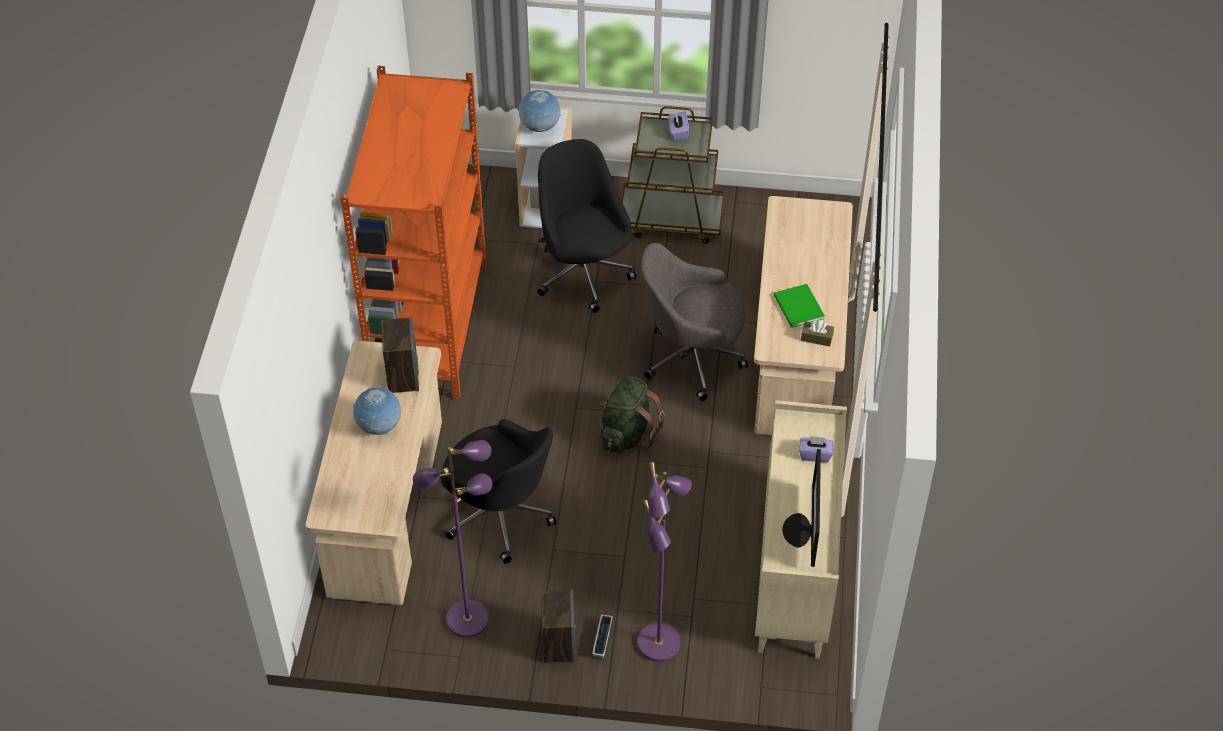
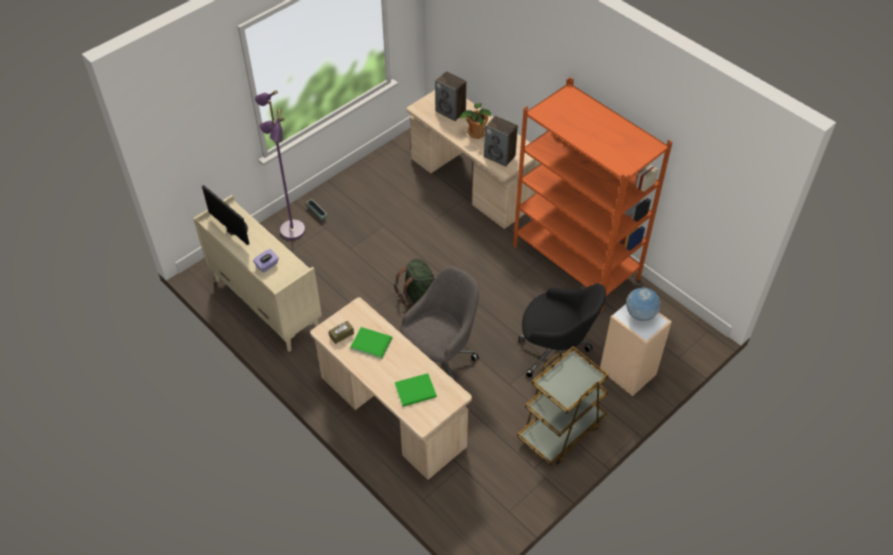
camera: 130 degrees right, 0 degrees up
globe [353,386,401,435] -> potted plant [460,103,491,139]
purple floor lamp [413,440,492,638] -> none
black office chair [441,419,556,564] -> none
speaker [541,589,576,663] -> speaker moved to [435,71,467,121]
purple tissue box [668,111,689,140] -> none
none -> green book [395,373,437,407]

